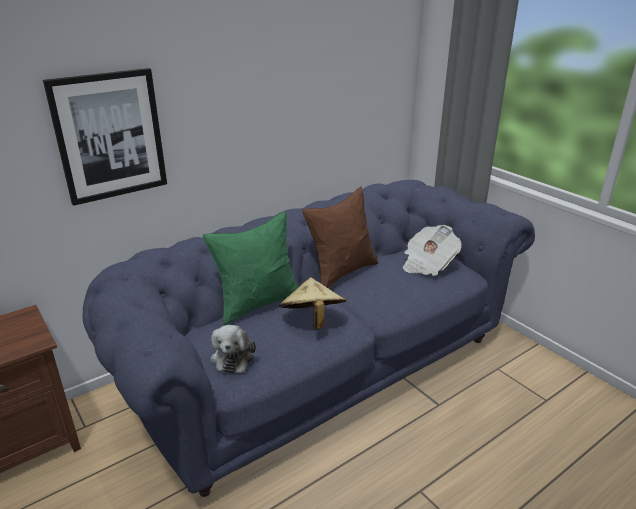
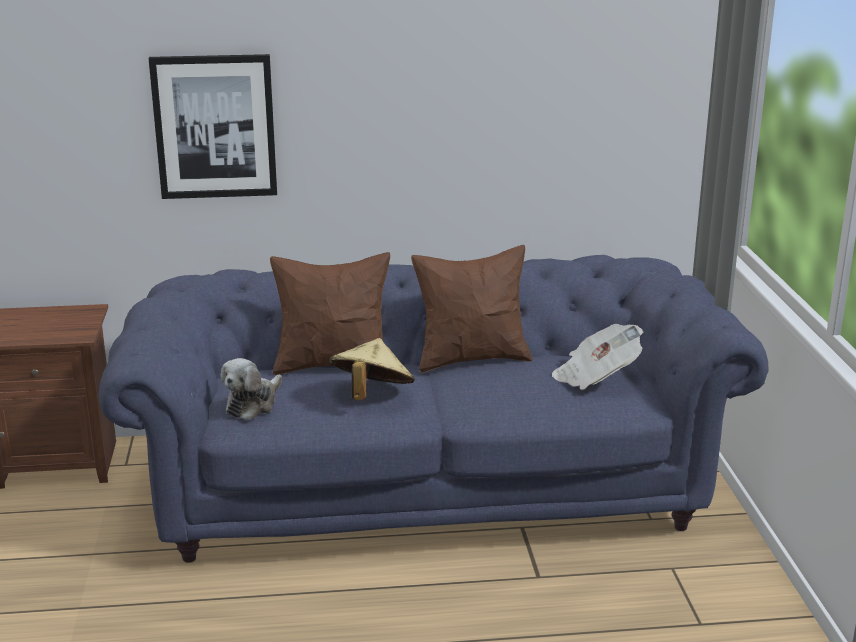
camera: 30 degrees right, 5 degrees down
green pillow [203,211,298,326] -> brown pillow [270,252,390,375]

